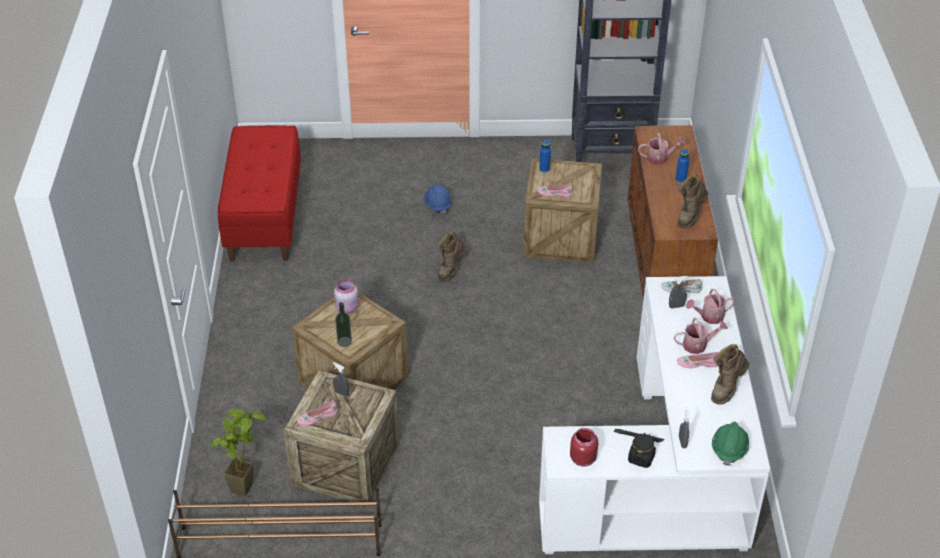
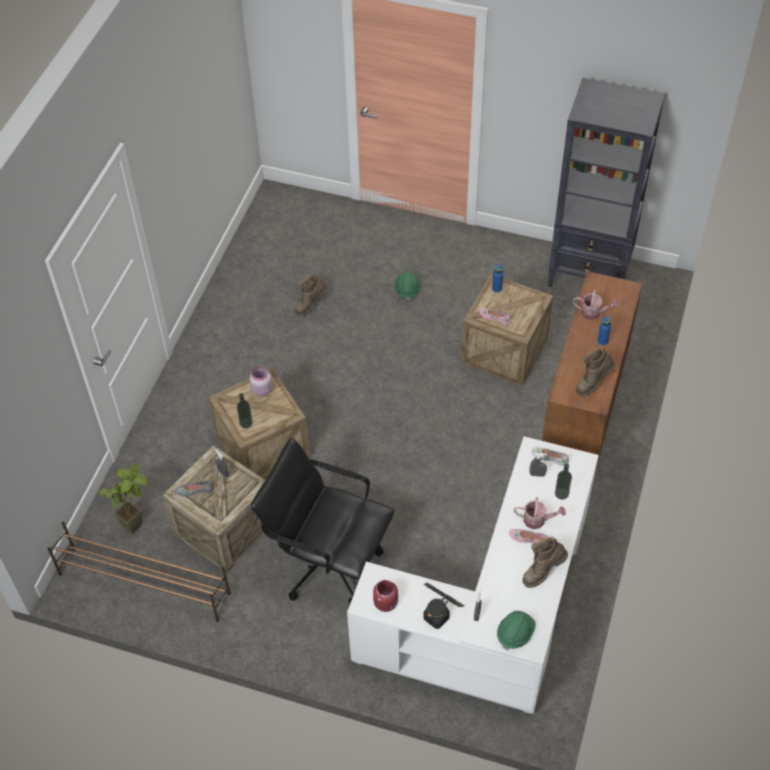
camera: 20 degrees right, 10 degrees up
red bench [218,126,301,262] -> none
pink shoe [297,400,338,425] -> grey shoe [175,481,213,496]
blue hard hat [424,184,452,215] -> green hard hat [395,270,420,301]
brown boot [436,233,467,282] -> brown boot moved to [295,274,328,316]
watering can [686,289,736,324] -> bottle [555,463,572,500]
none -> black office chair [251,438,394,604]

